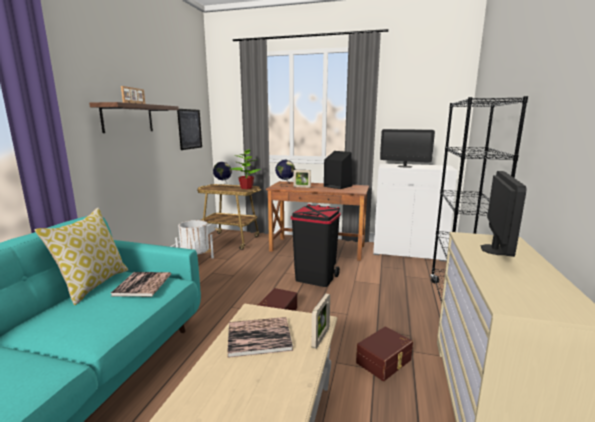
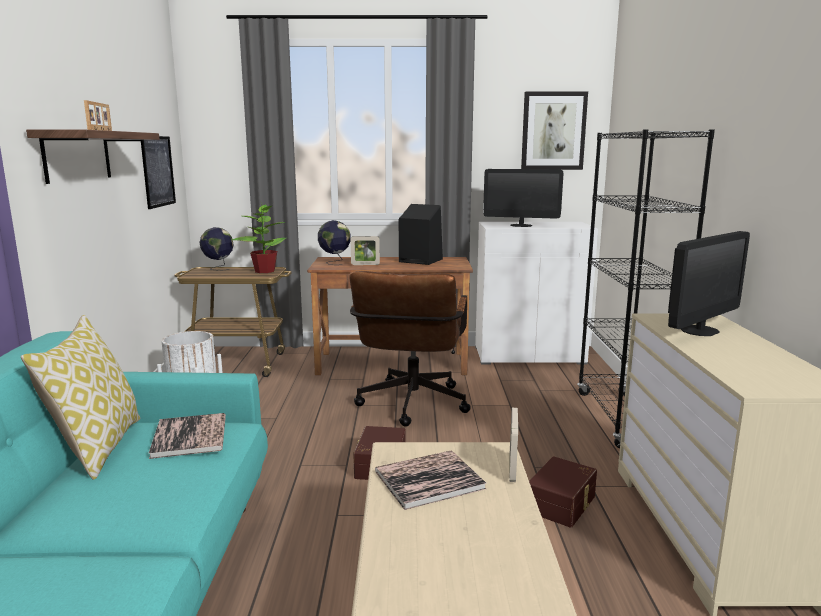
camera: 15 degrees left, 0 degrees up
black trash can [291,204,341,287] -> brown office chair [349,271,471,426]
monitor [481,171,527,257] -> monitor turned 45 degrees clockwise [668,231,750,336]
none -> picture [521,92,588,170]

